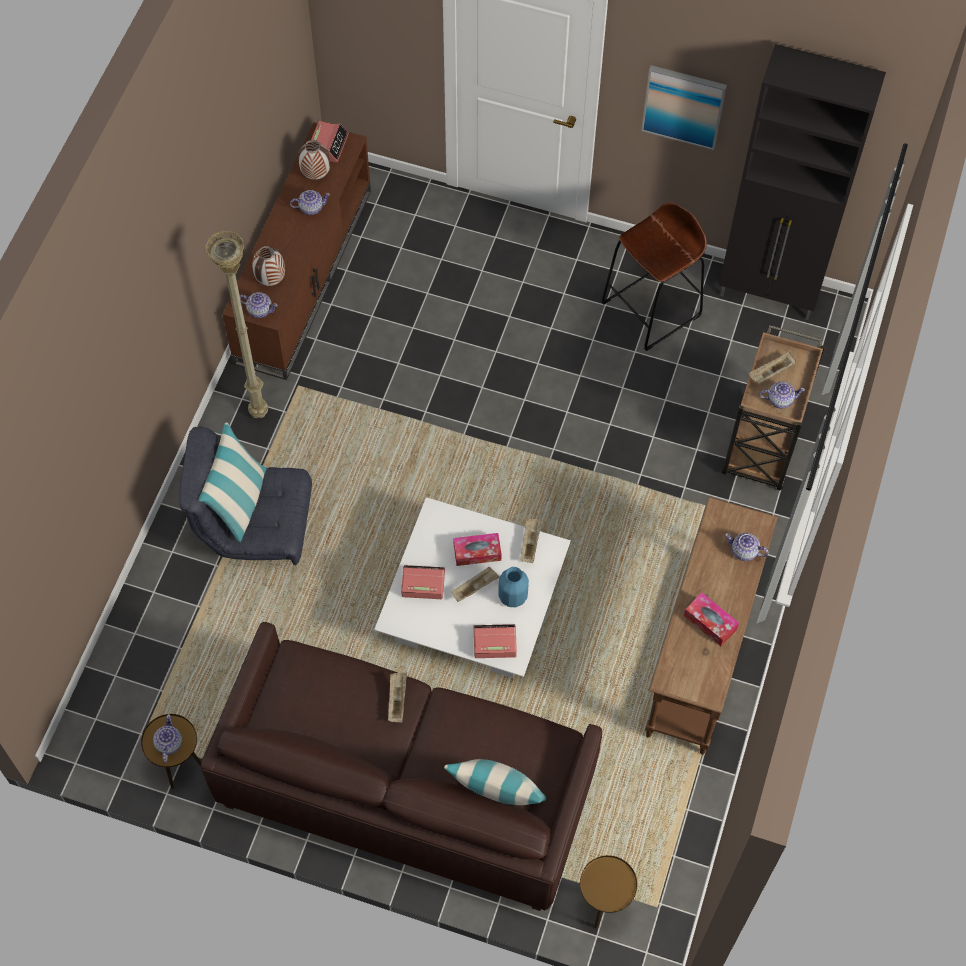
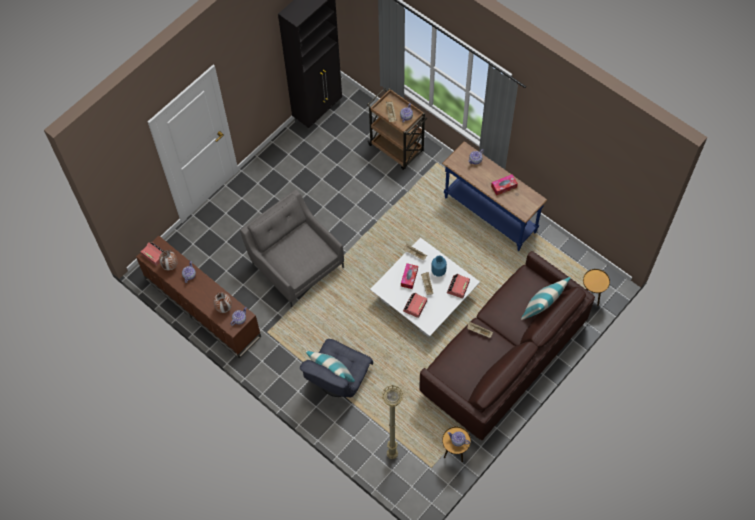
camera: 65 degrees left, 0 degrees up
beige floor lamp [205,230,268,418] -> beige floor lamp moved to [382,385,403,459]
brown stool [602,202,707,351] -> none
picture [641,65,727,150] -> none
brown console table [645,497,778,755] -> blue console table [442,142,547,251]
none -> grey armchair [240,189,344,307]

